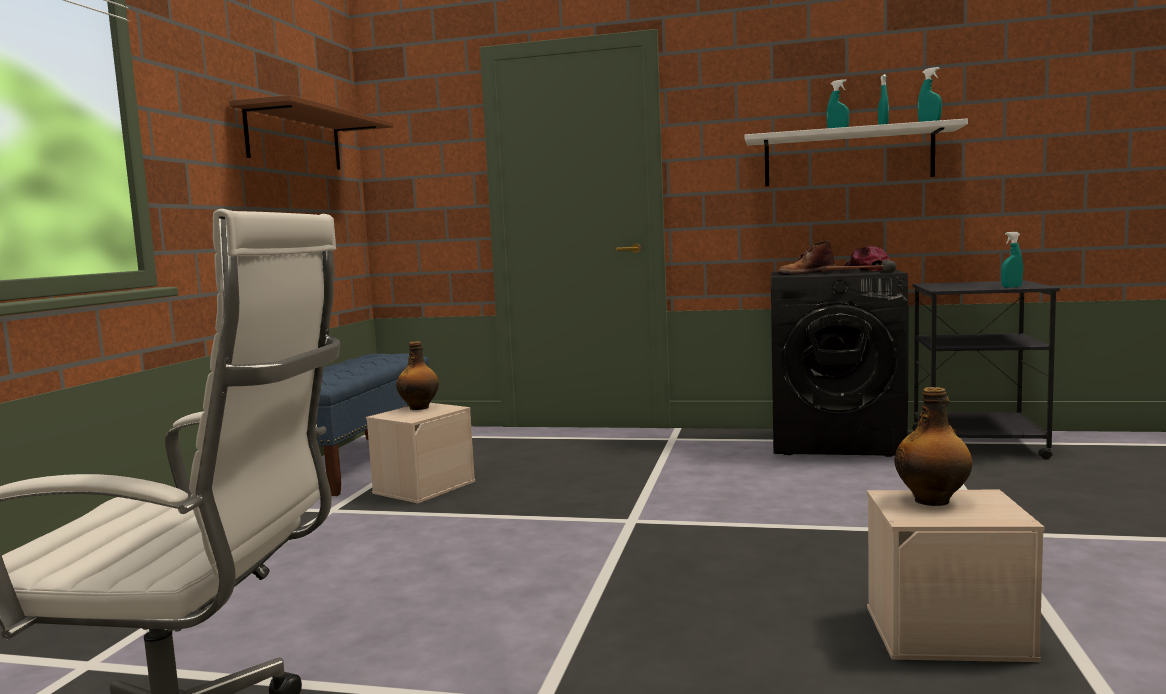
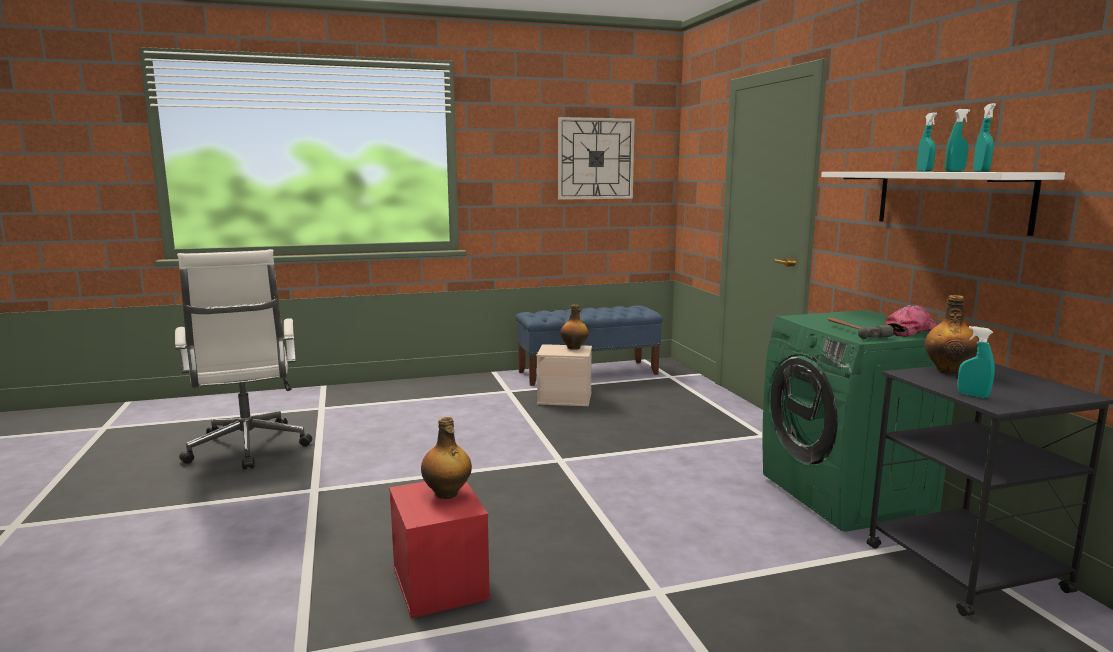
camera: 60 degrees right, 5 degrees up
brown shelf [229,95,393,170] -> wall clock [558,117,635,200]
black washing machine [771,269,909,457] -> green washing machine [762,310,954,532]
brown boot [778,241,836,275] -> none
beige storage box [867,490,1044,662] -> red storage box [389,481,490,618]
none -> bottle [924,295,978,375]

